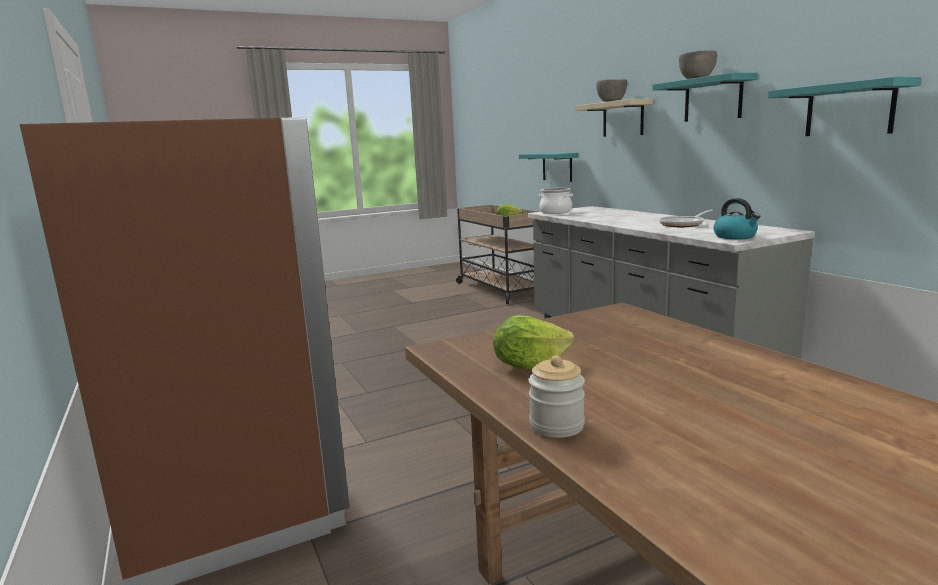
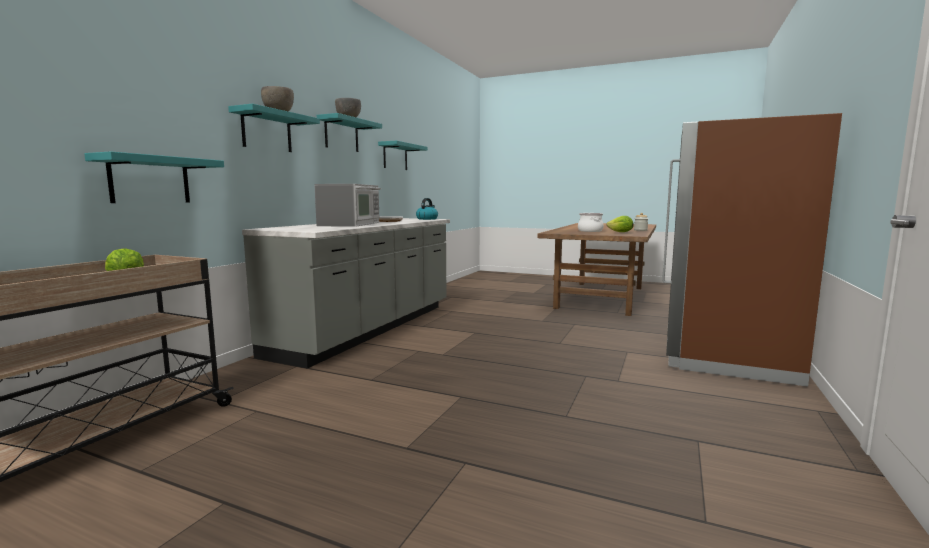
camera: 130 degrees left, 5 degrees down
cooking pot [539,188,573,214] -> cooking pot moved to [578,213,604,232]
beige shelf [575,99,653,137] -> turquoise shelf [228,104,320,152]
none -> microwave [314,184,381,227]

